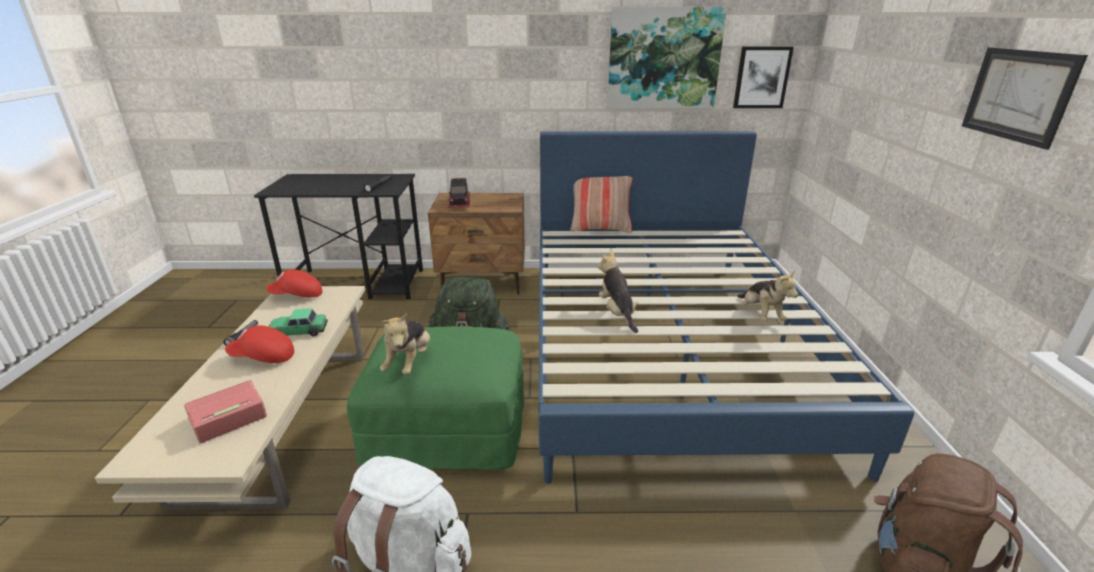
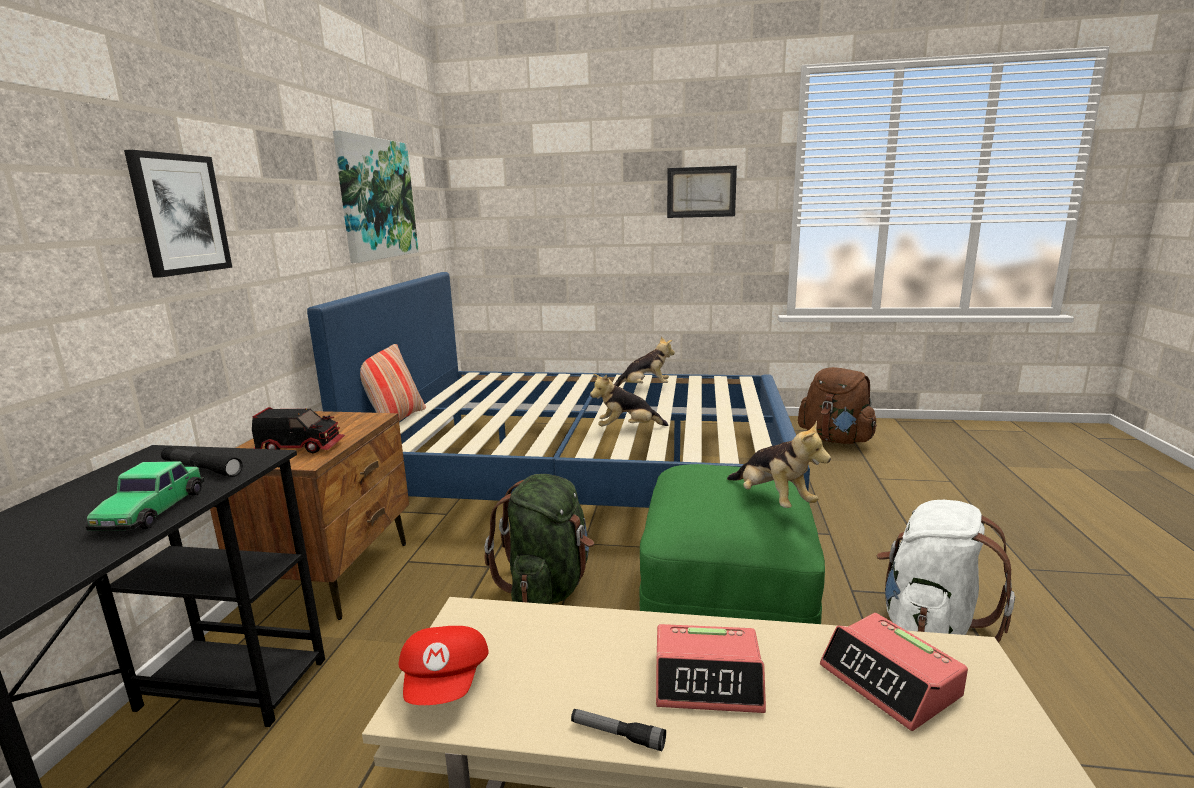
camera: 80 degrees left, 10 degrees down
red cap [225,325,294,363] -> alarm clock [656,624,766,713]
toy car [268,308,328,336] -> toy car moved to [86,461,204,531]
plush toy [380,313,430,375] -> plush toy turned 45 degrees clockwise [727,421,831,508]
picture [733,47,794,108] -> picture moved to [124,150,232,278]

